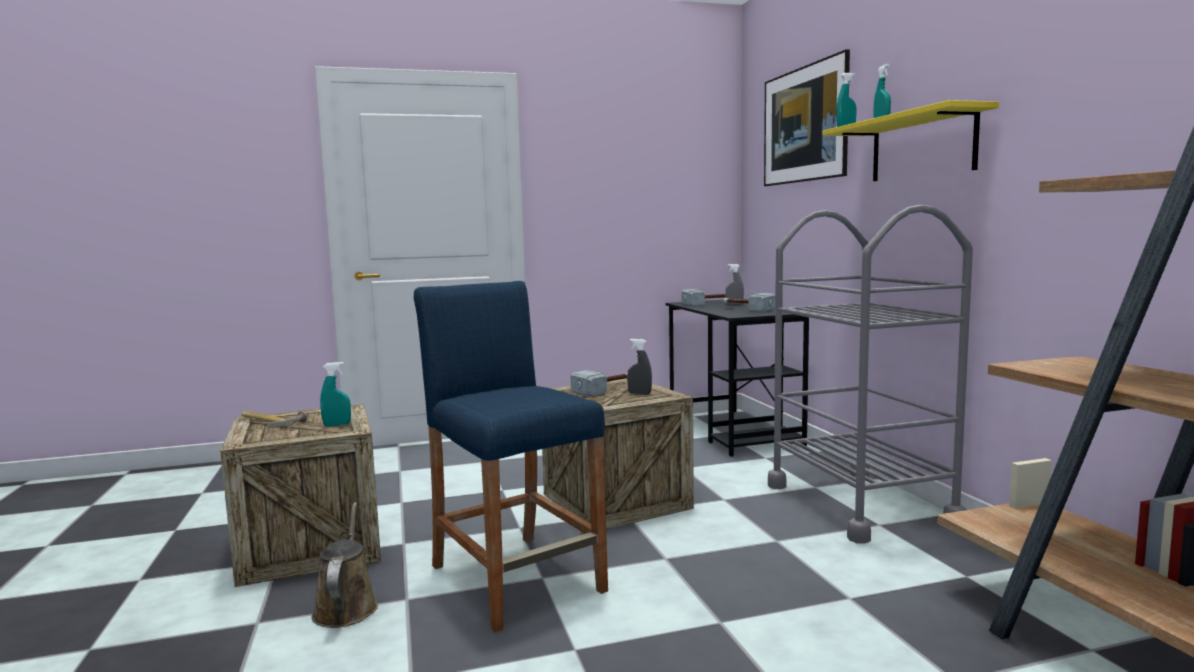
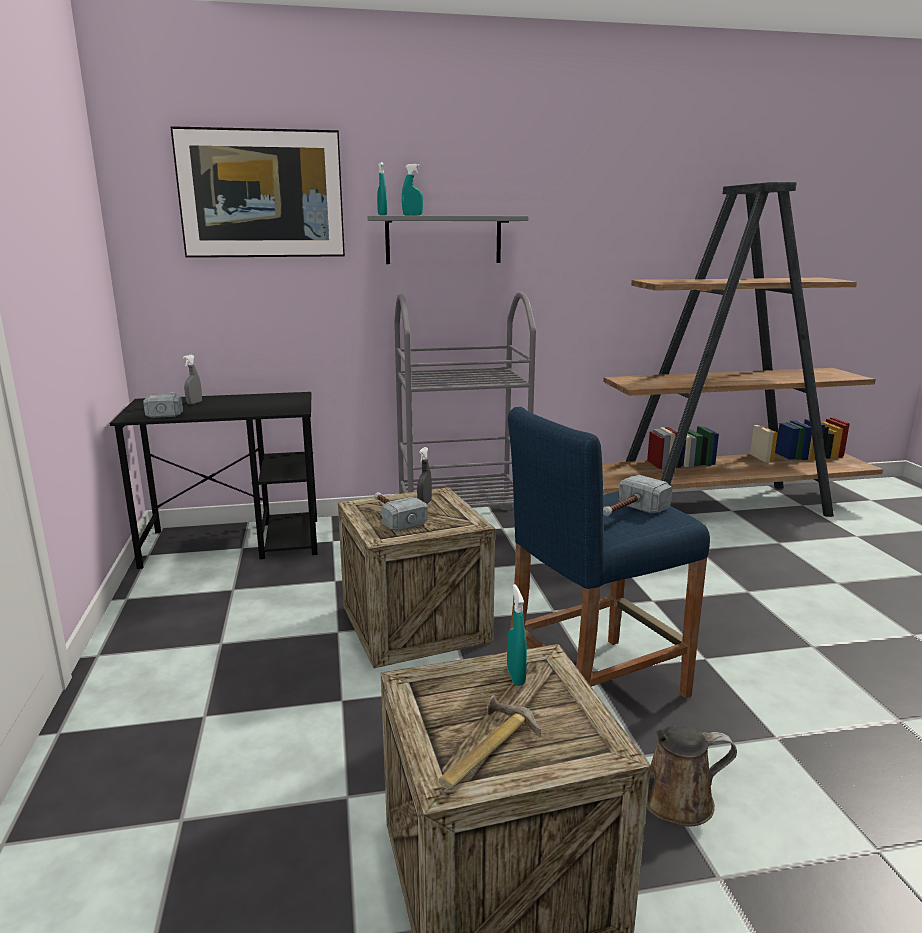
camera: 85 degrees left, 10 degrees up
hammer [723,293,775,312] -> hammer moved to [603,475,672,516]
yellow shelf [823,100,999,181] -> grey shelf [367,215,528,264]

